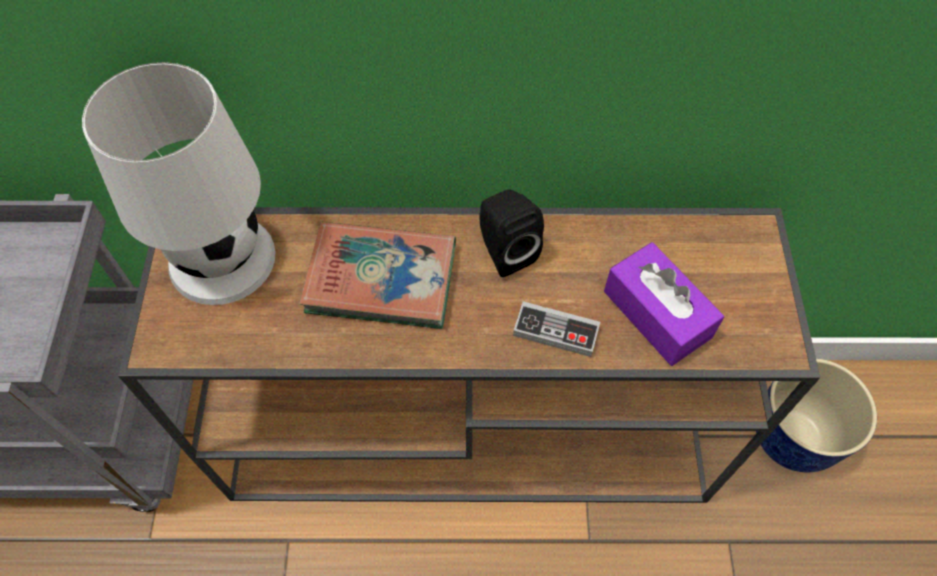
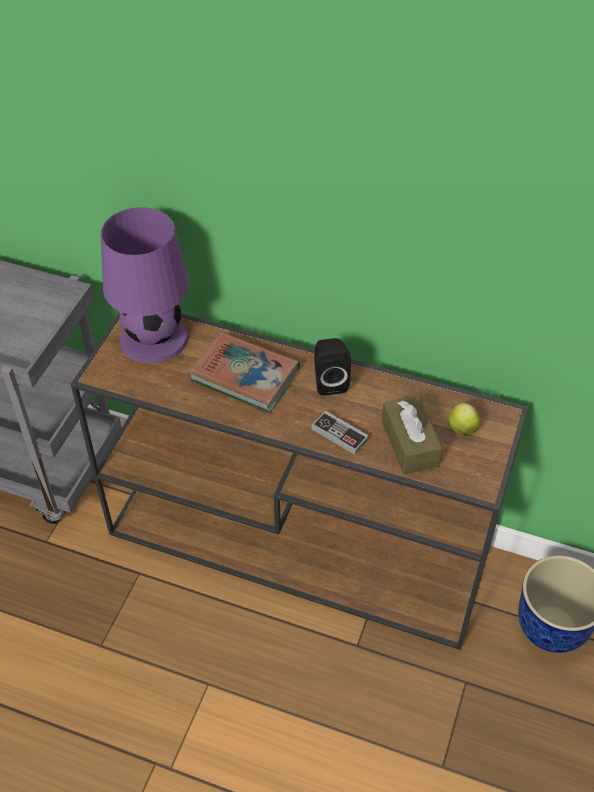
camera: 20 degrees right, 10 degrees down
white table lamp [82,62,276,305] -> purple table lamp [101,207,189,364]
purple tissue box [604,242,724,366] -> brown tissue box [382,395,443,475]
none -> apple [448,403,481,436]

